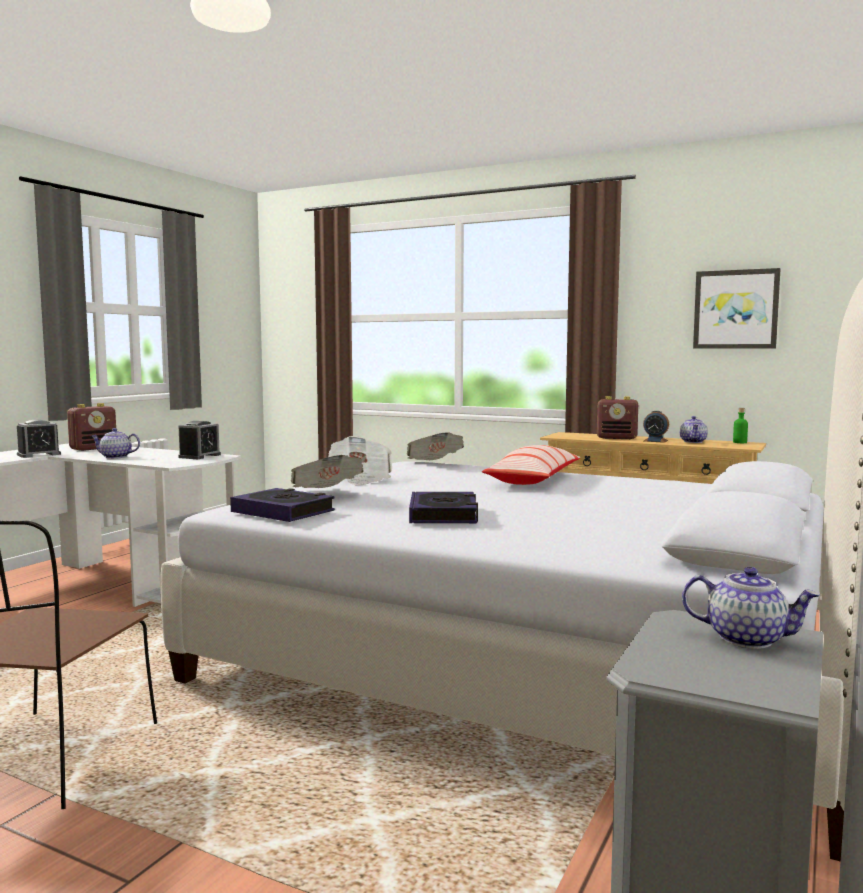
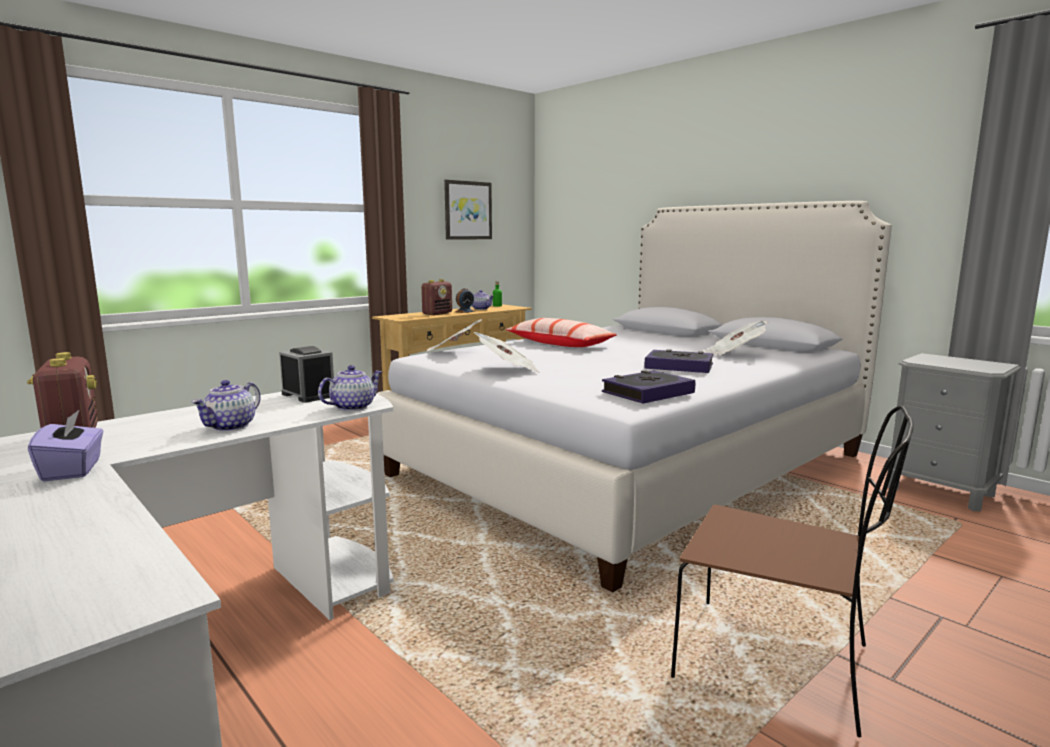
camera: 70 degrees left, 5 degrees up
alarm clock [17,420,61,458] -> purple tissue box [28,409,104,482]
newspaper [291,455,364,488] -> newspaper moved to [702,321,768,355]
teapot [682,567,820,649] -> teapot moved to [318,365,382,411]

